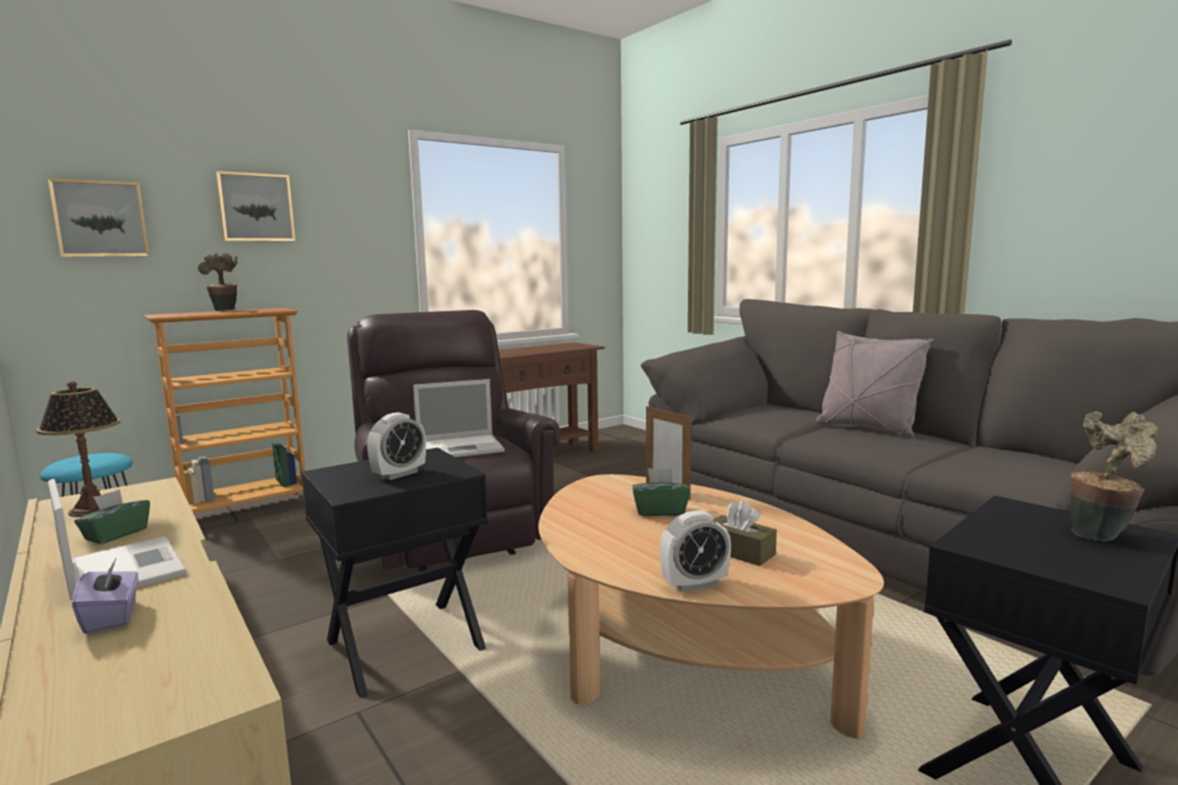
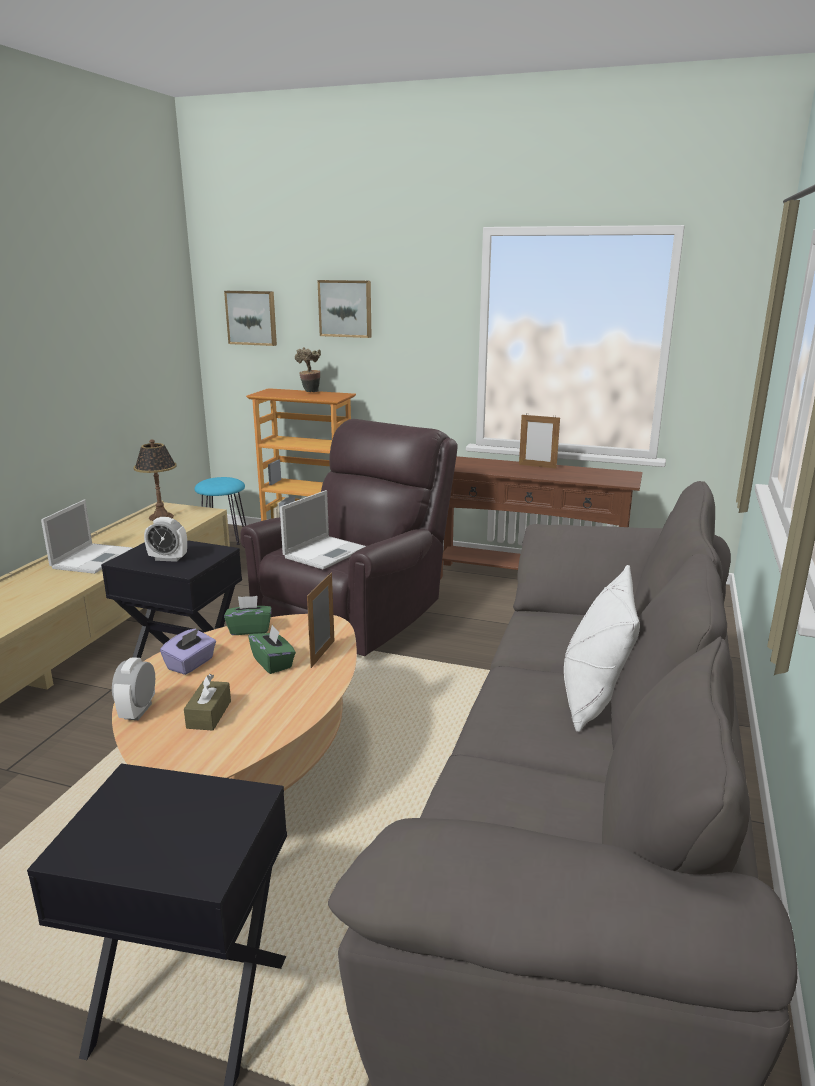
camera: 55 degrees right, 10 degrees up
purple tissue box [72,557,139,634] -> purple tissue box moved to [160,628,216,675]
green tissue box [74,489,150,544] -> green tissue box moved to [224,596,271,635]
laptop [413,379,505,457] -> laptop turned 90 degrees counterclockwise [280,490,366,570]
alarm clock [660,510,731,592] -> alarm clock turned 60 degrees clockwise [112,657,155,720]
purple pillow [816,331,934,438] -> white pillow [564,565,640,732]
potted plant [1070,411,1159,542] -> none
none -> picture frame [519,414,560,469]

